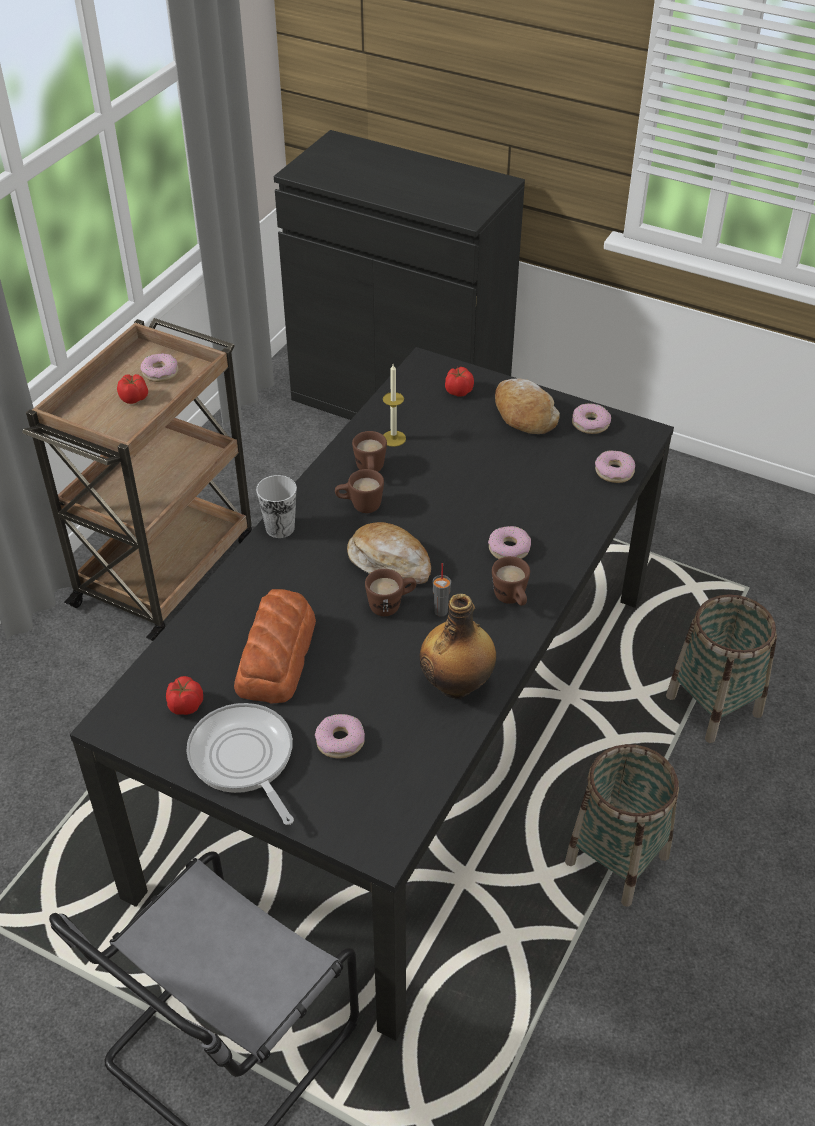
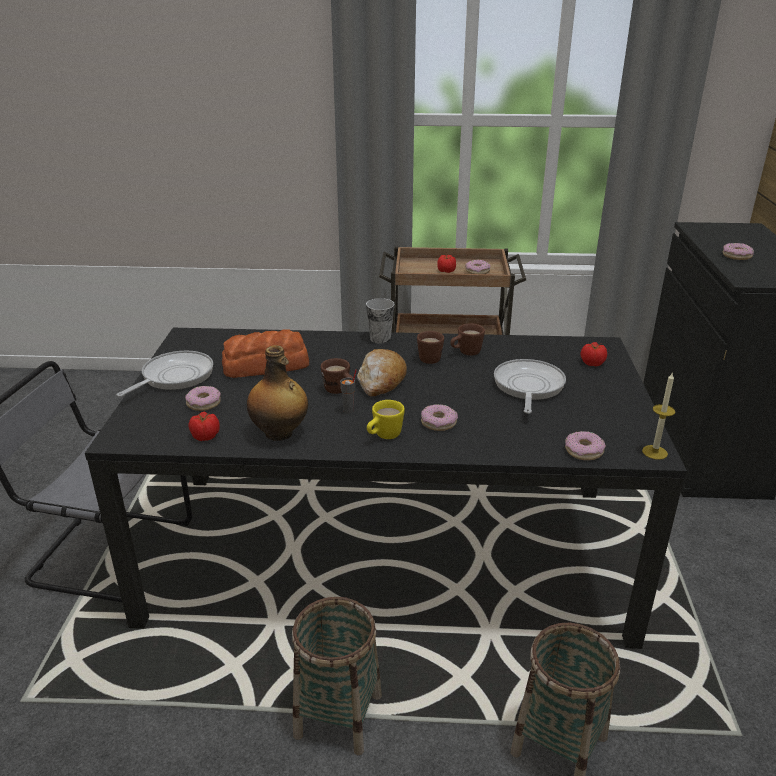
camera: 65 degrees right, 15 degrees down
tomato [166,676,203,715] -> tomato moved to [189,411,220,441]
candle [383,364,406,447] -> candle moved to [642,373,675,460]
brown mug [492,556,530,606] -> yellow mug [367,400,405,439]
bread [495,378,560,434] -> none
donut [572,403,611,434] -> donut moved to [723,243,754,260]
none -> frying pan [494,359,566,414]

